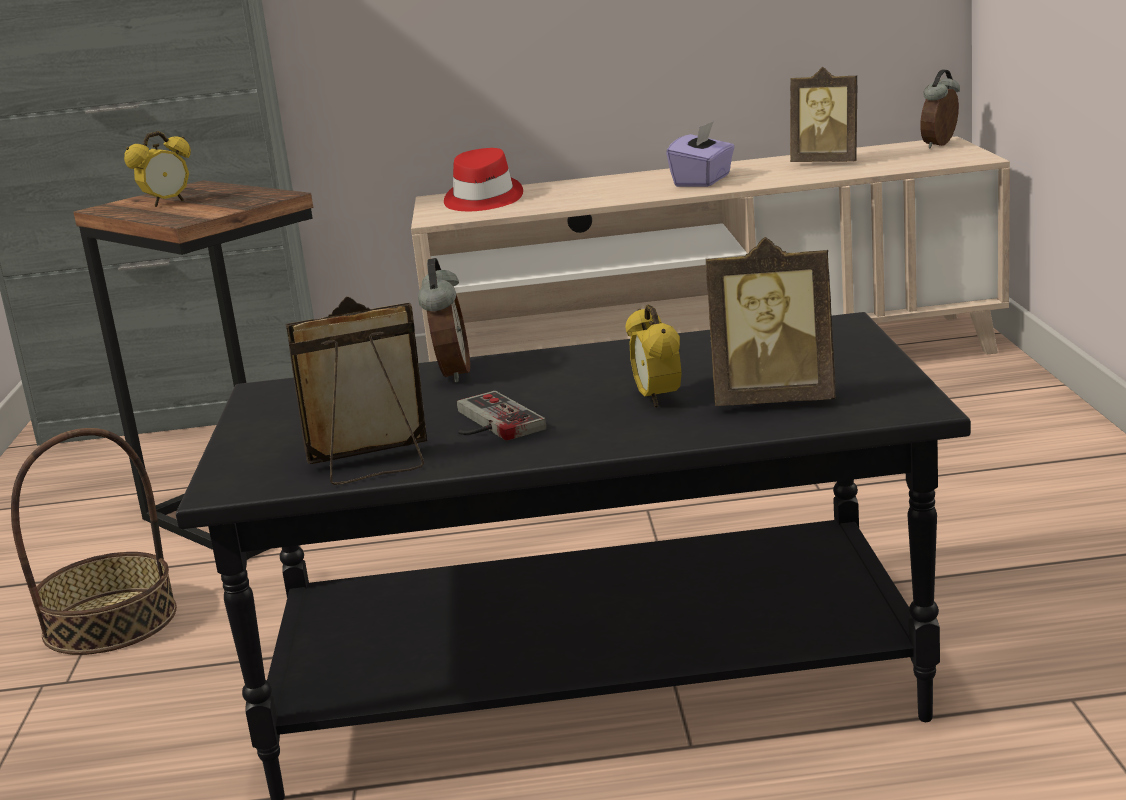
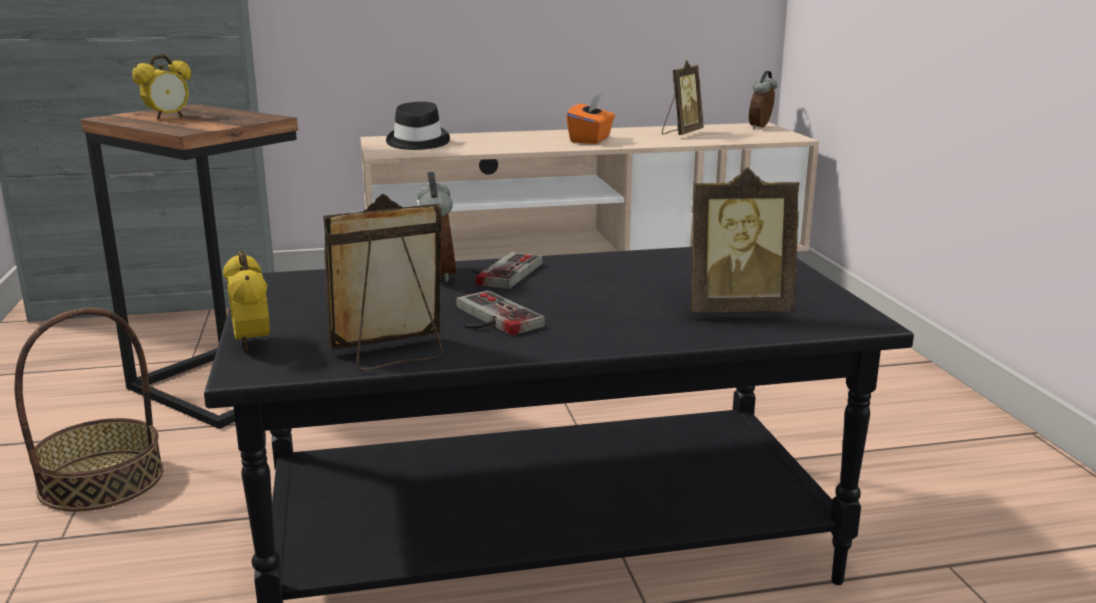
camera: 10 degrees left, 0 degrees up
red hat [444,148,523,211] -> black hat [386,102,450,150]
alarm clock [626,305,682,408] -> alarm clock moved to [223,251,270,351]
purple tissue box [666,121,735,187] -> orange tissue box [566,94,615,144]
picture frame [790,67,858,162] -> picture frame turned 75 degrees counterclockwise [662,60,704,135]
none -> game controller [472,252,543,289]

